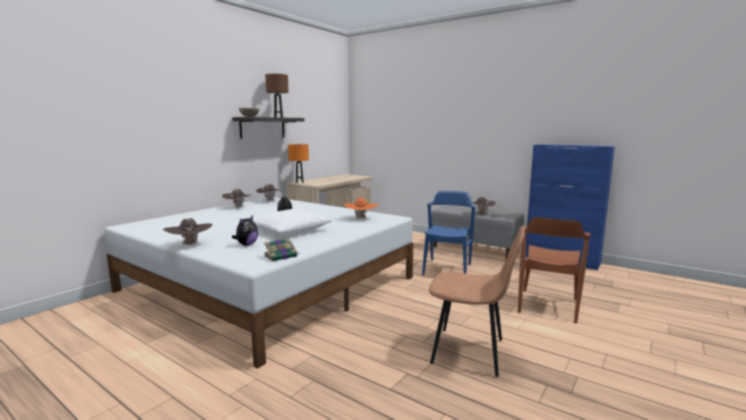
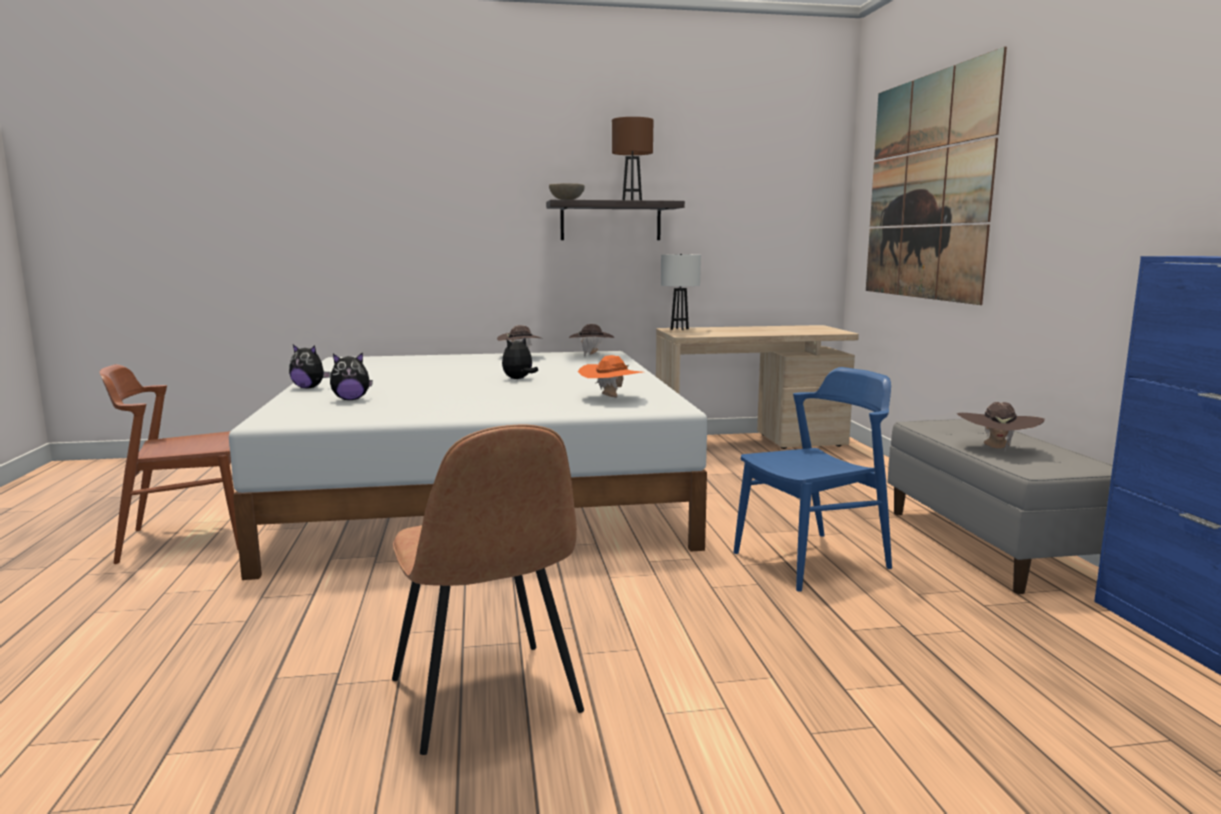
camera: 45 degrees right, 0 degrees up
brown hat [163,218,213,245] -> plush toy [289,345,330,389]
white pillow [253,209,333,235] -> none
book [264,238,300,261] -> none
orange table lamp [288,144,309,183] -> white table lamp [661,254,701,330]
brown chair [518,217,591,323] -> brown chair moved to [99,364,239,564]
none -> picture [866,47,1007,305]

